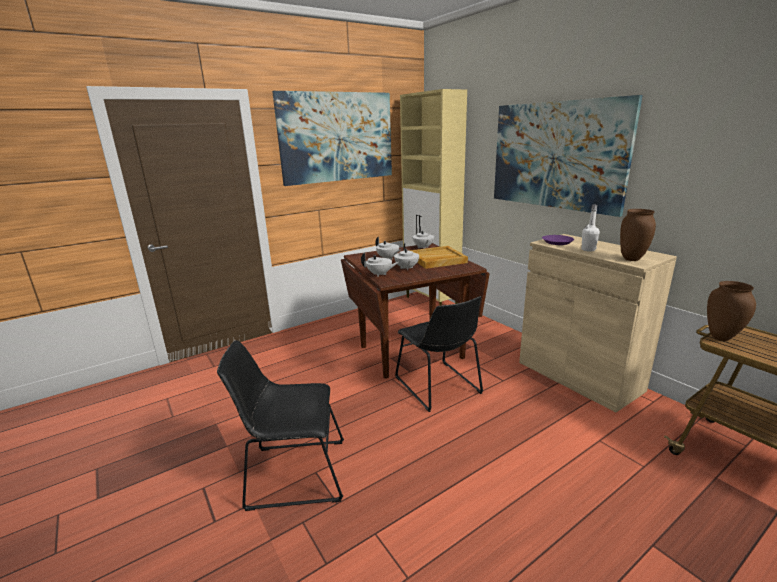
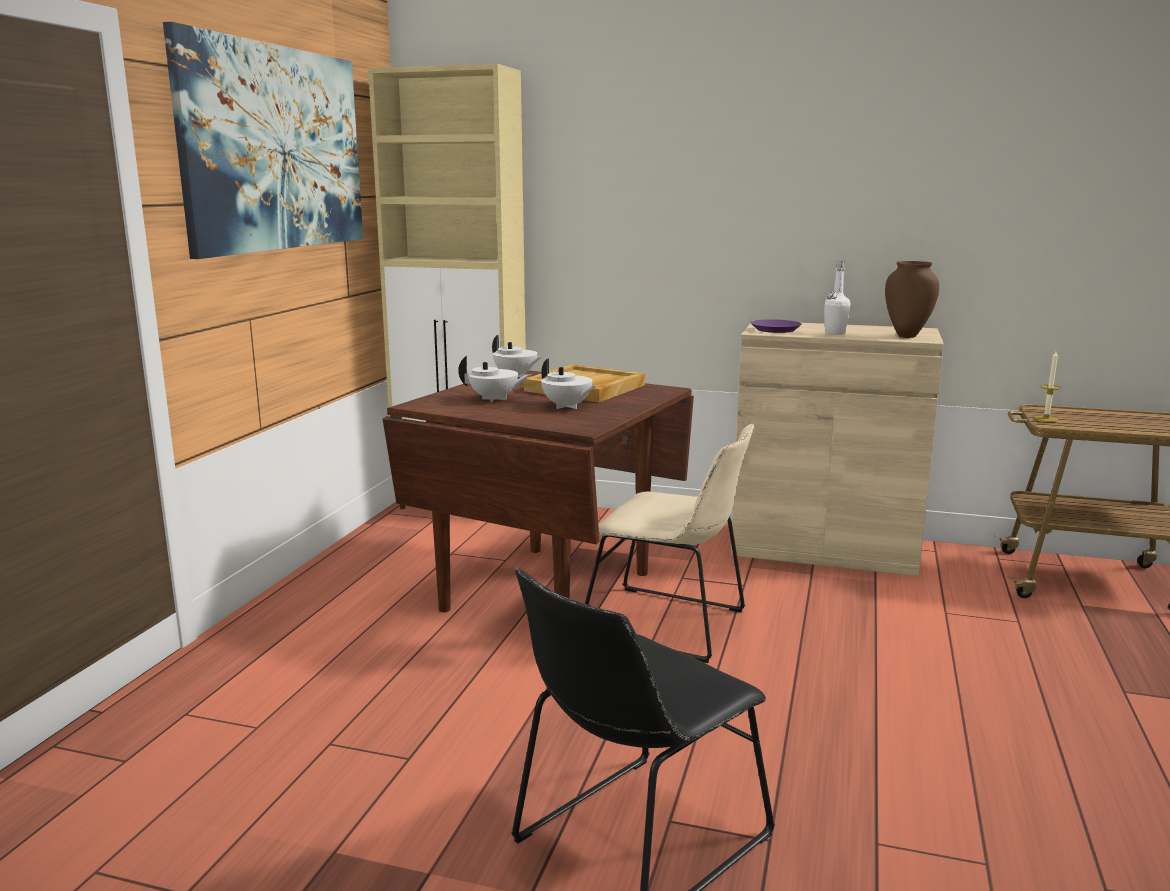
camera: 40 degrees left, 5 degrees down
white teapot [361,252,399,276] -> none
black chair [395,296,483,412] -> beige chair [585,424,754,663]
picture [494,95,643,217] -> none
brown vase [707,281,756,341] -> candle [1035,351,1061,422]

